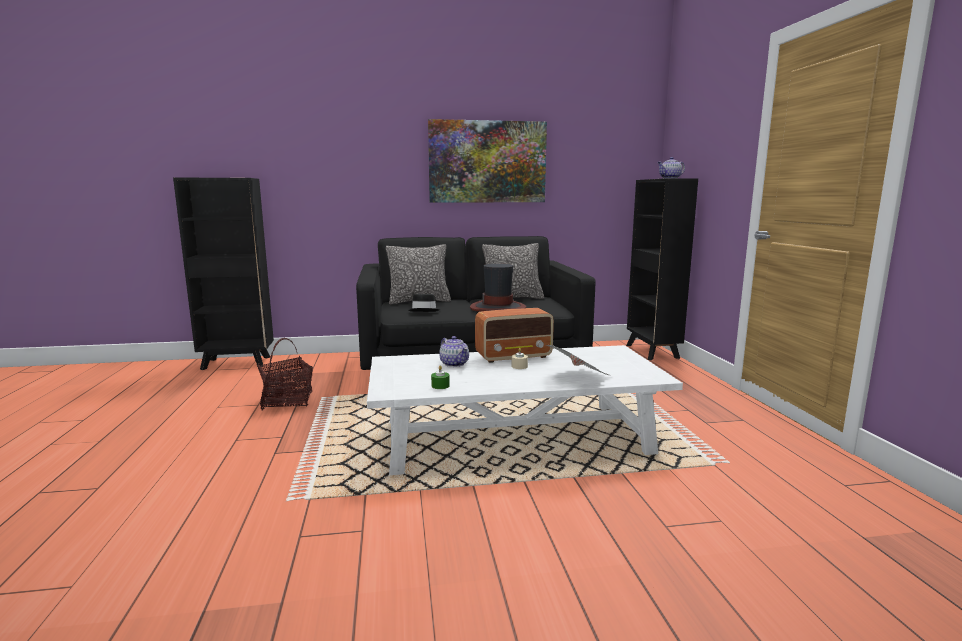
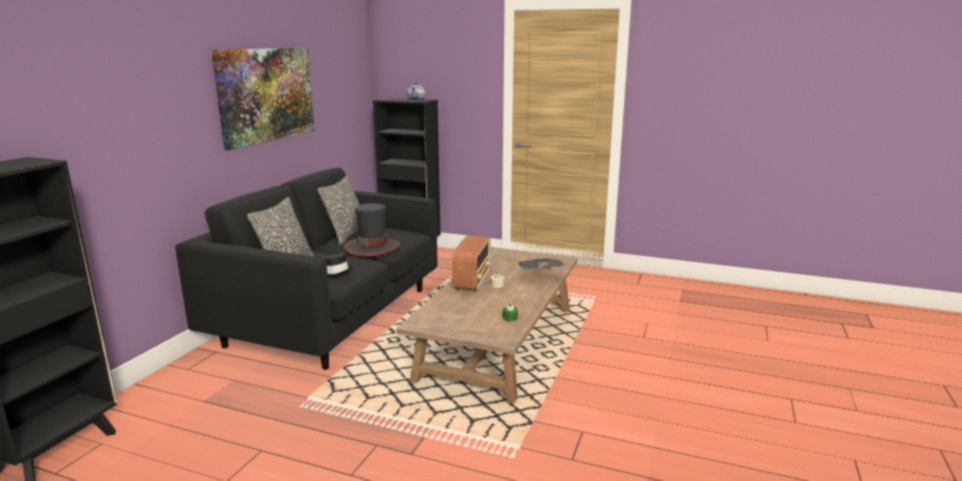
camera: 60 degrees left, 5 degrees up
basket [257,338,313,411] -> none
white coffee table [367,345,683,475] -> brown coffee table [397,247,578,404]
teapot [439,336,469,367] -> none

